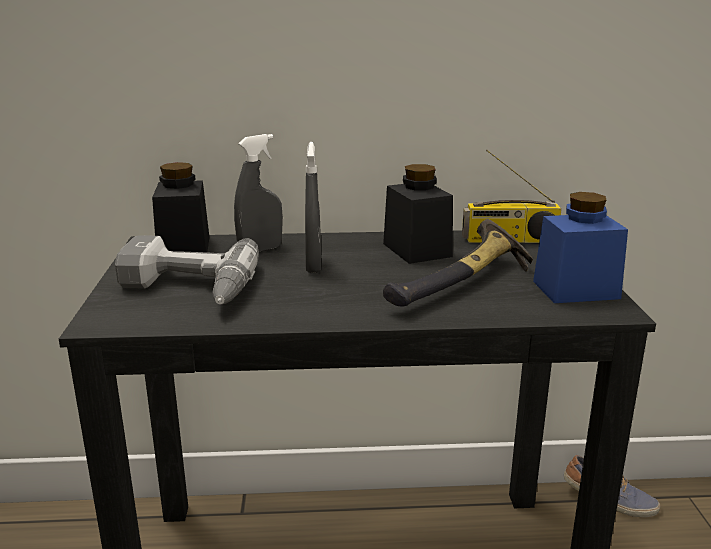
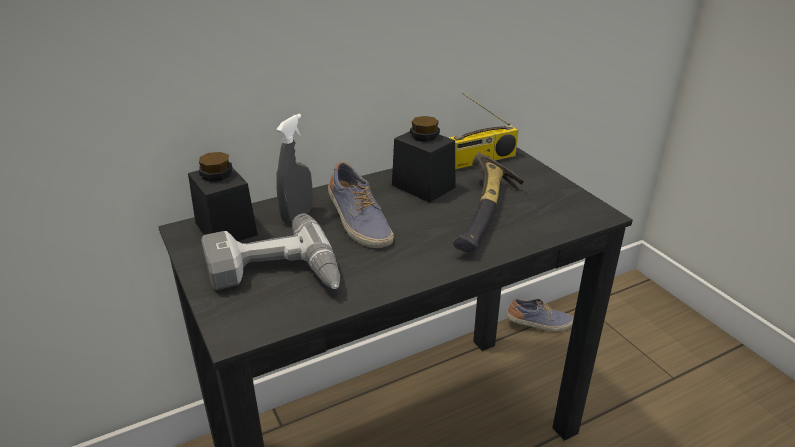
camera: 25 degrees left, 10 degrees up
grey spray bottle [305,142,321,273] -> shoe [328,162,394,248]
blue jar [533,192,628,303] -> none

